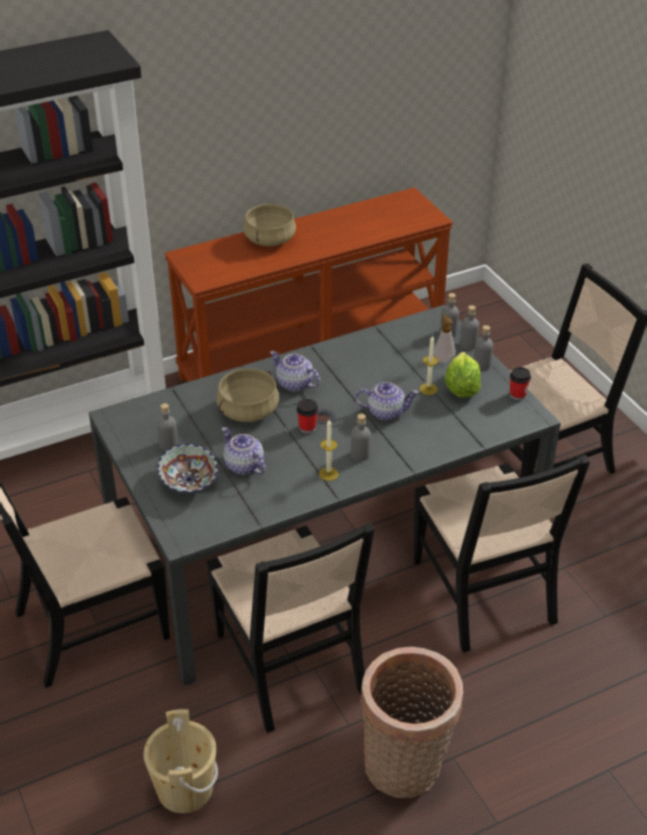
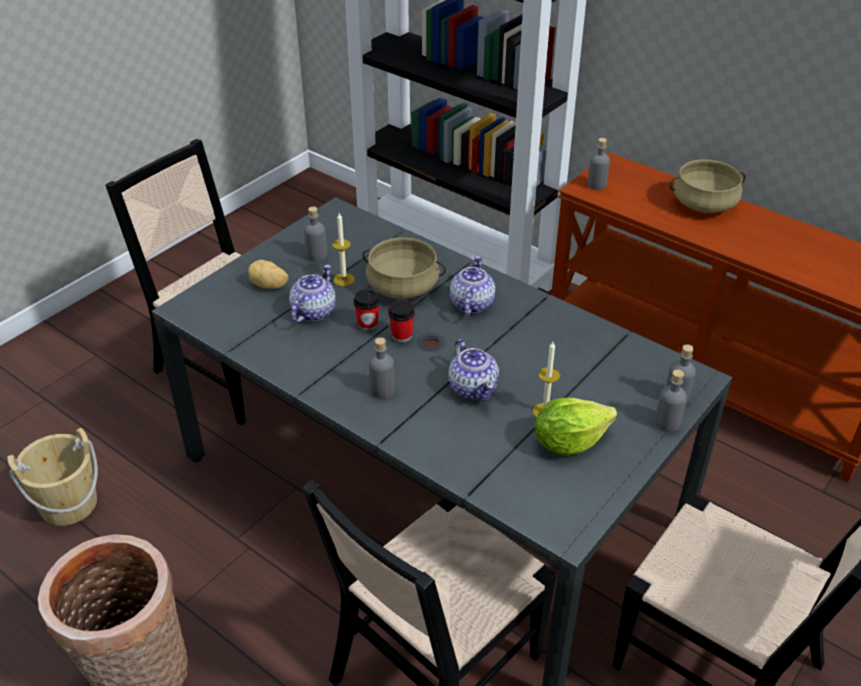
camera: 65 degrees right, 0 degrees up
bowl [157,444,218,493] -> potato [248,260,288,289]
chair [206,523,374,733] -> none
candle [319,420,339,481] -> candle moved to [332,213,355,286]
soap dispenser [433,314,455,363] -> none
grey bottle [474,325,493,371] -> grey bottle moved to [588,138,610,190]
cup [510,367,531,400] -> cup moved to [354,289,380,331]

